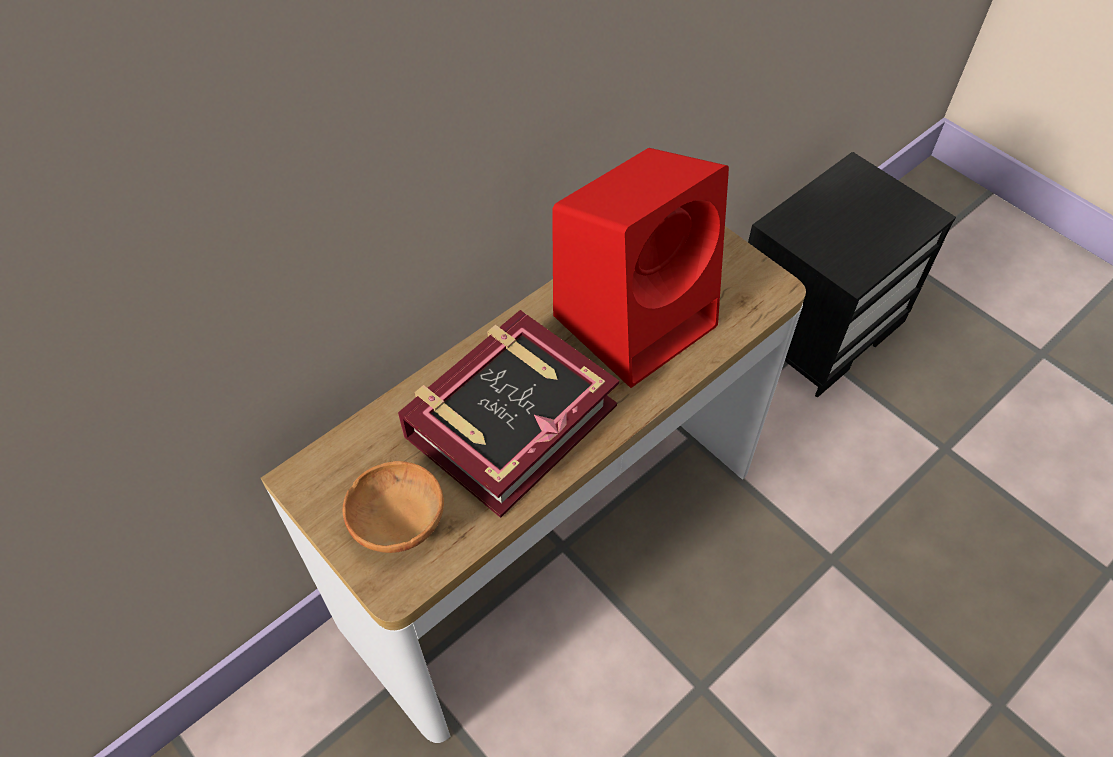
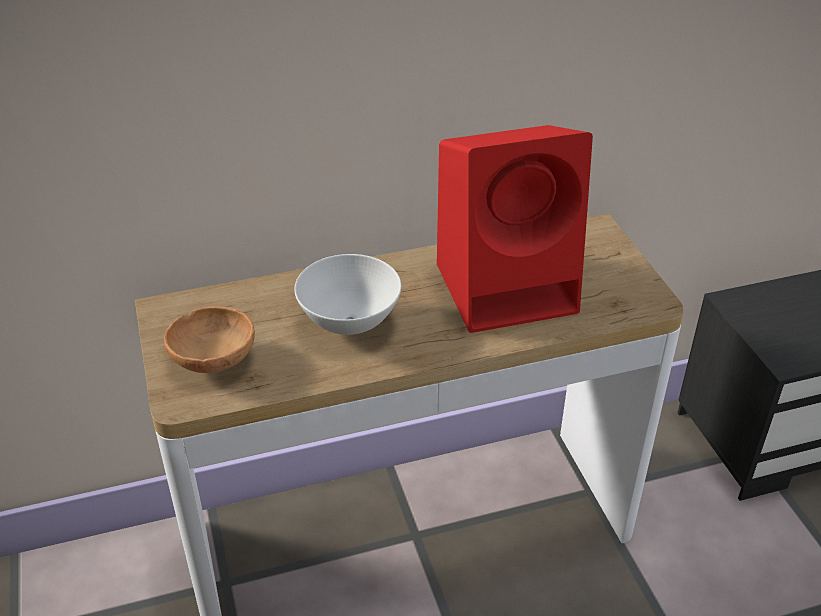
camera: 25 degrees right, 15 degrees down
book [398,310,619,518] -> white bowl [294,254,401,335]

